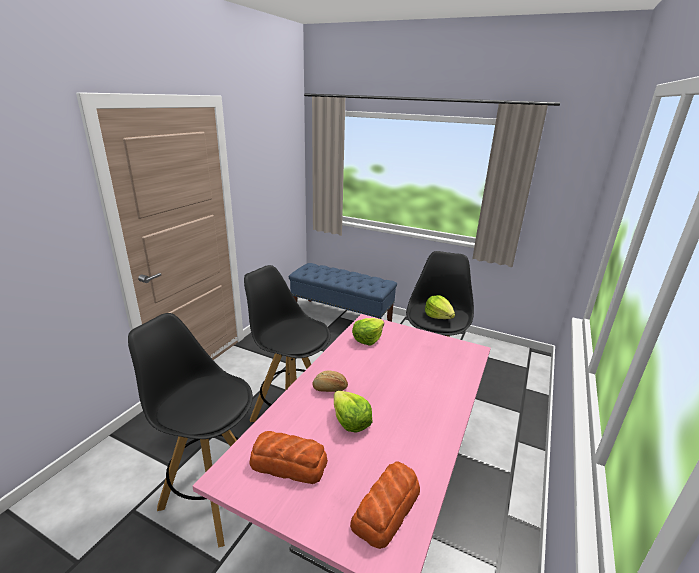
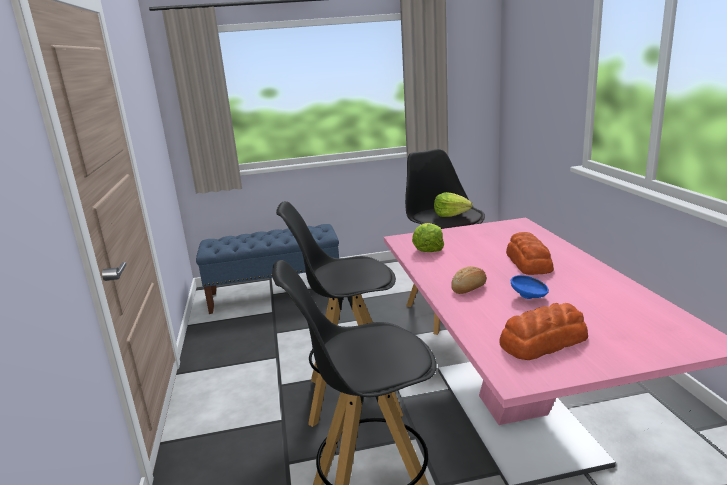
camera: 35 degrees left, 5 degrees down
lettuce [334,391,372,433] -> blue bowl [511,275,549,299]
bread [350,461,420,549] -> bread moved to [506,232,554,275]

